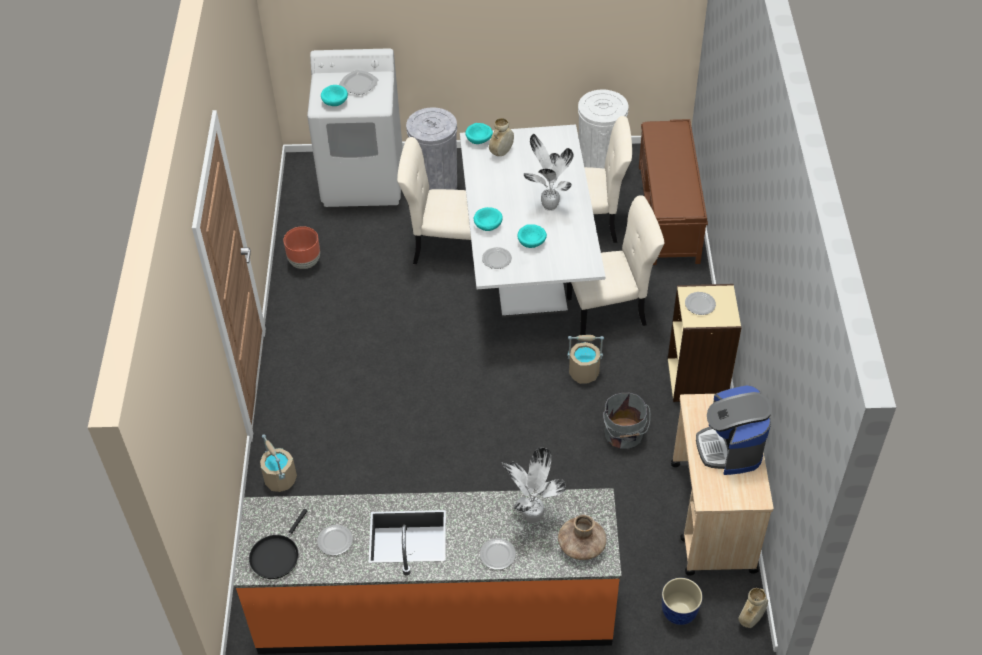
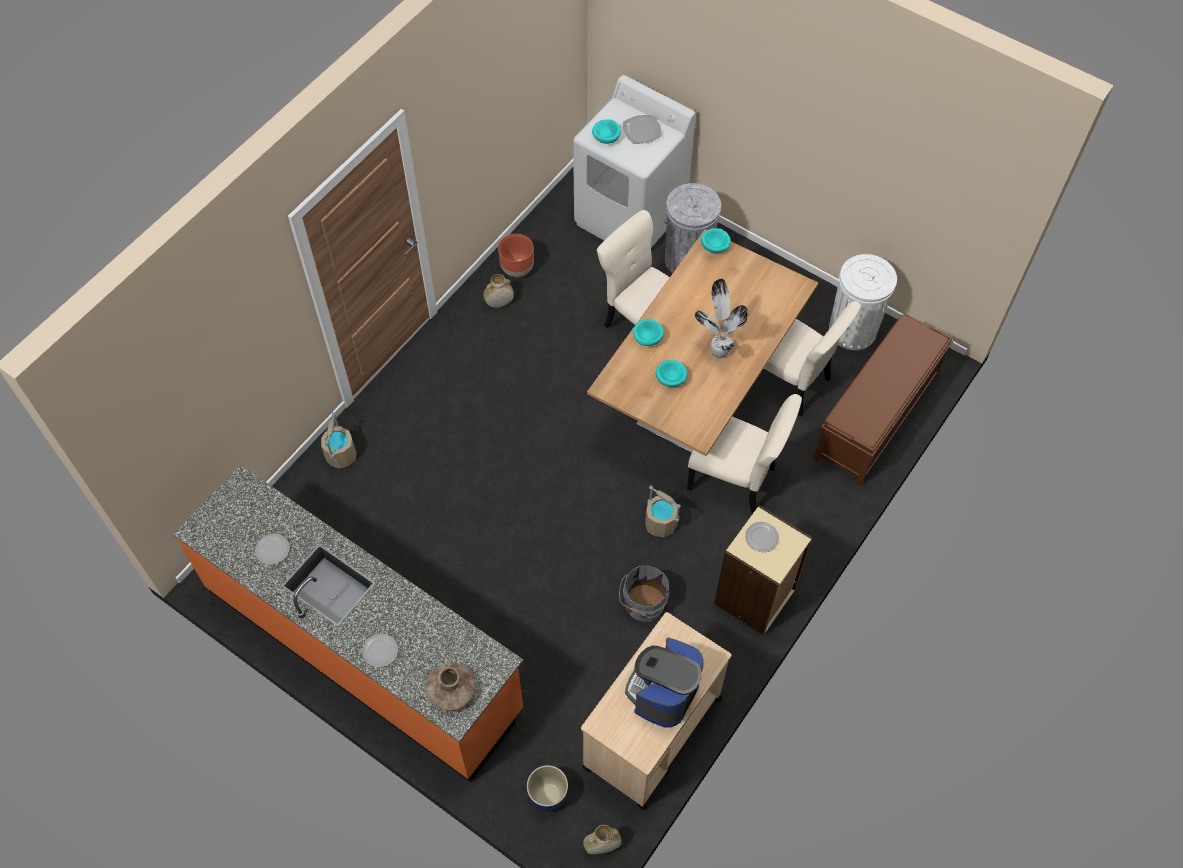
camera: 35 degrees right, 10 degrees up
black frying pan [249,509,307,579] -> none
white dining table [460,124,606,318] -> brown dining table [587,229,818,456]
plate [482,247,512,269] -> none
beige vase [489,118,514,156] -> beige vase moved to [483,274,514,307]
potted plant [502,448,566,524] -> none

